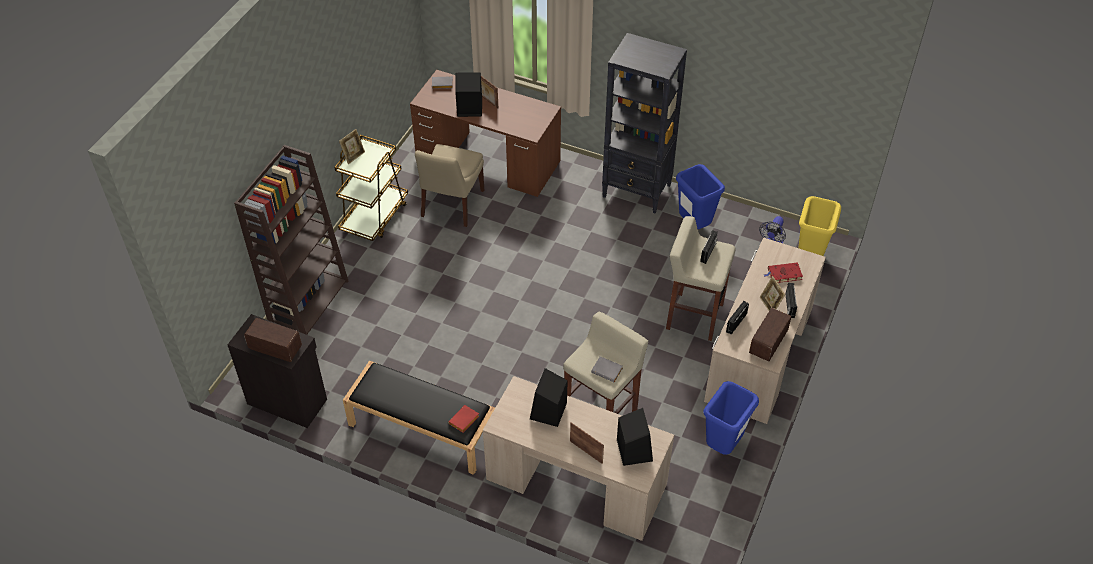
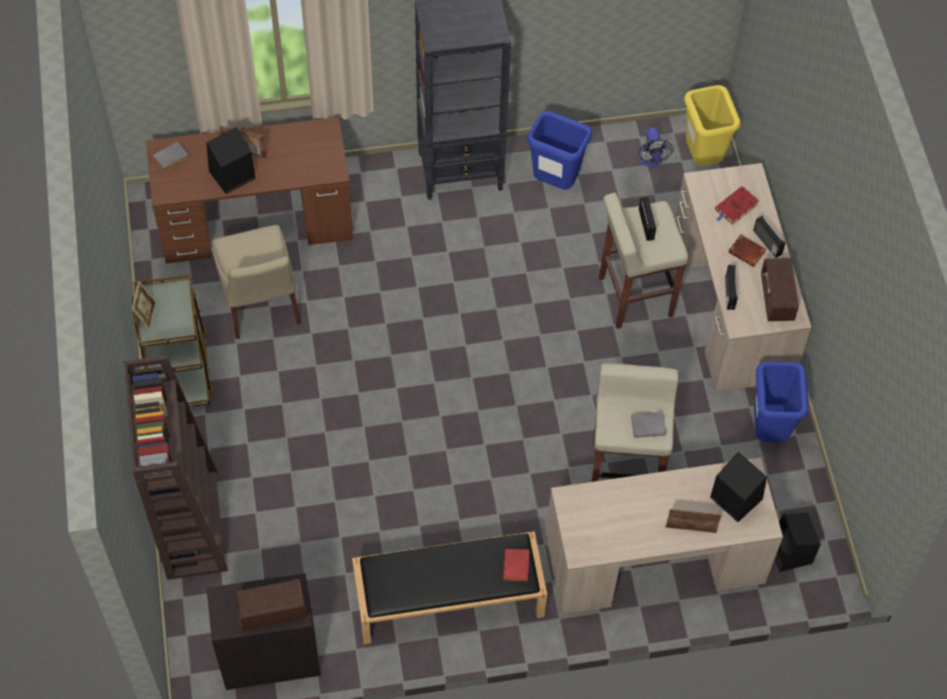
camera: 35 degrees left, 10 degrees up
black speaker [530,368,568,427] -> black speaker moved to [775,513,821,572]
picture frame [760,276,785,311] -> brown book [728,234,766,267]

